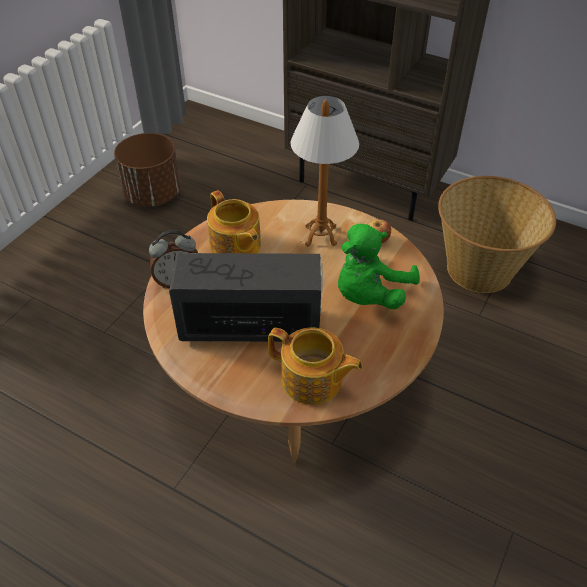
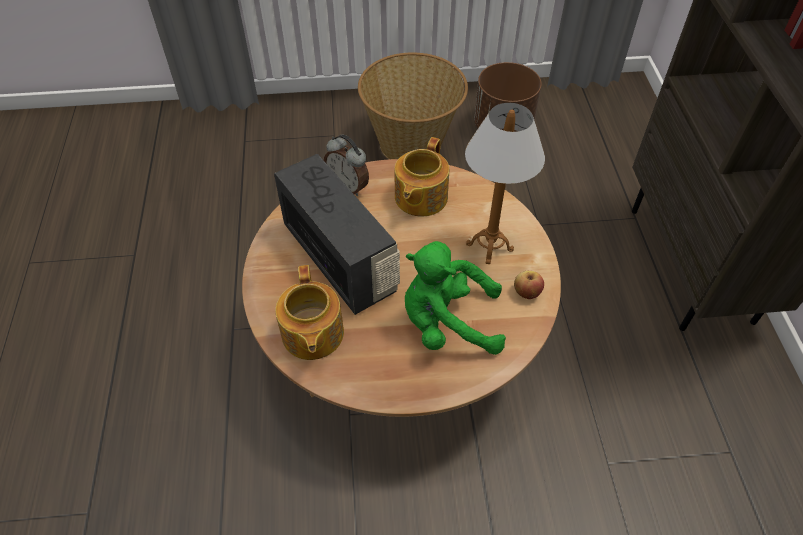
camera: 55 degrees right, 5 degrees up
basket [438,176,556,293] -> basket moved to [358,52,468,159]

